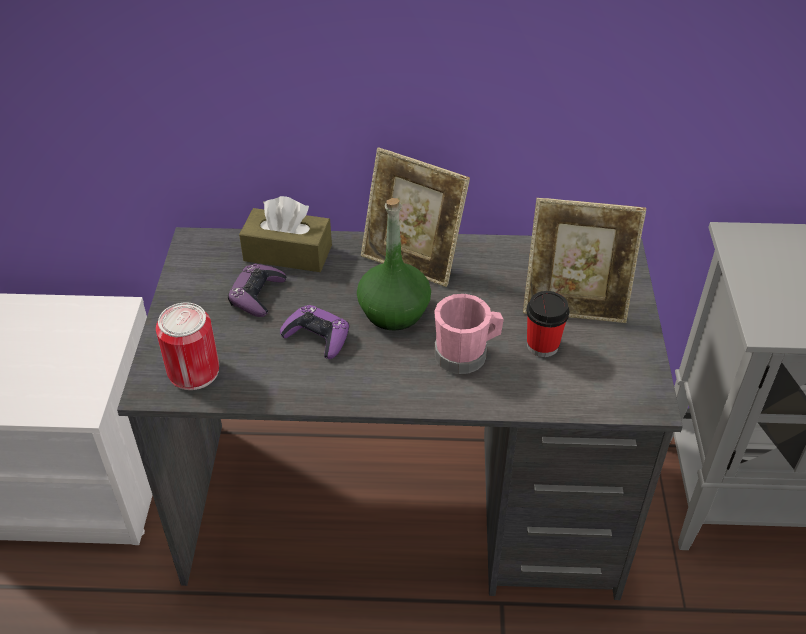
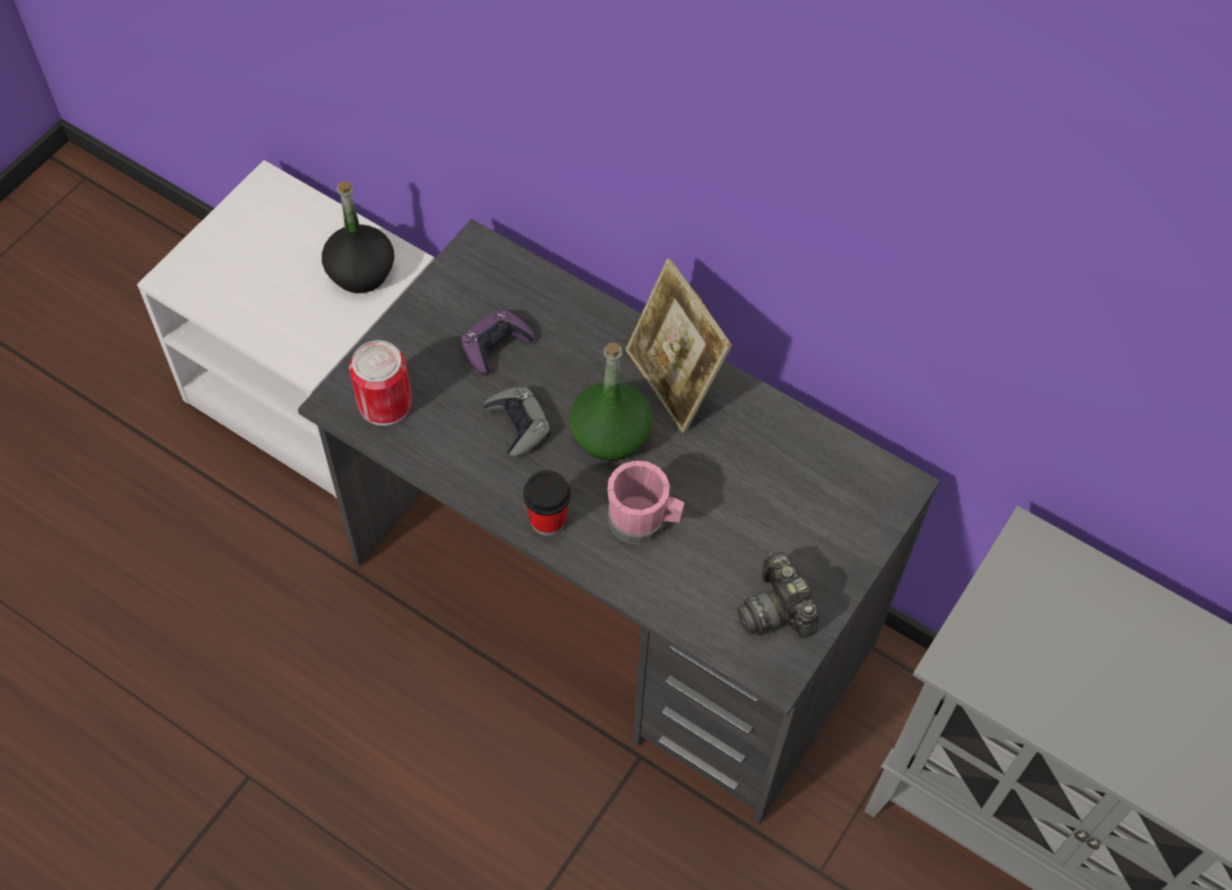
camera: 30 degrees right, 15 degrees up
brown tissue box [239,196,332,272] -> none
purple game controller [280,305,349,359] -> grey game controller [484,387,551,457]
picture frame [523,198,646,323] -> none
cup [526,291,570,357] -> cup moved to [523,470,571,536]
none -> black bottle [322,181,394,293]
none -> camera [738,552,819,638]

